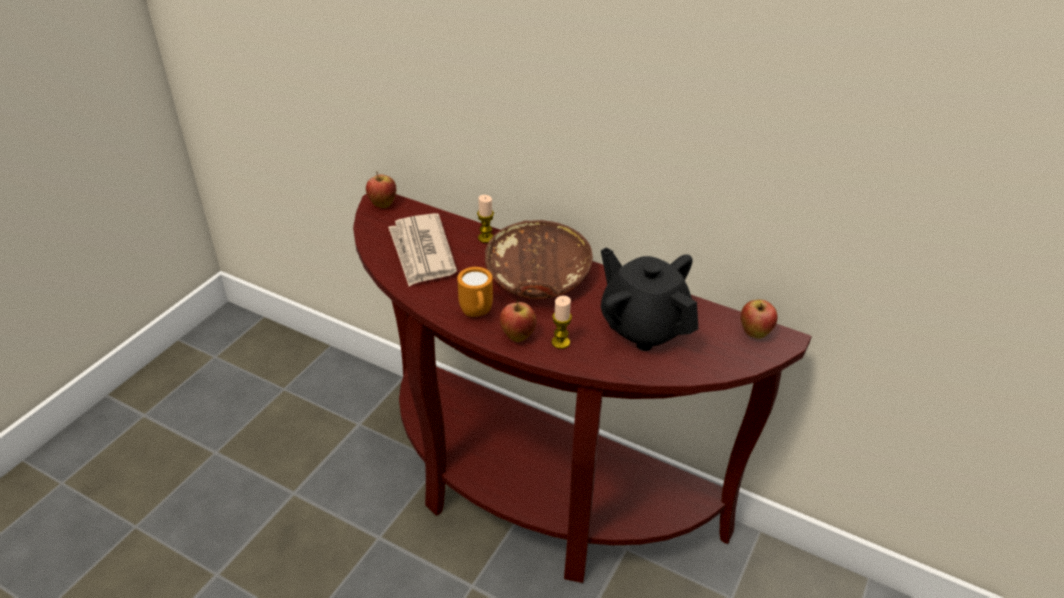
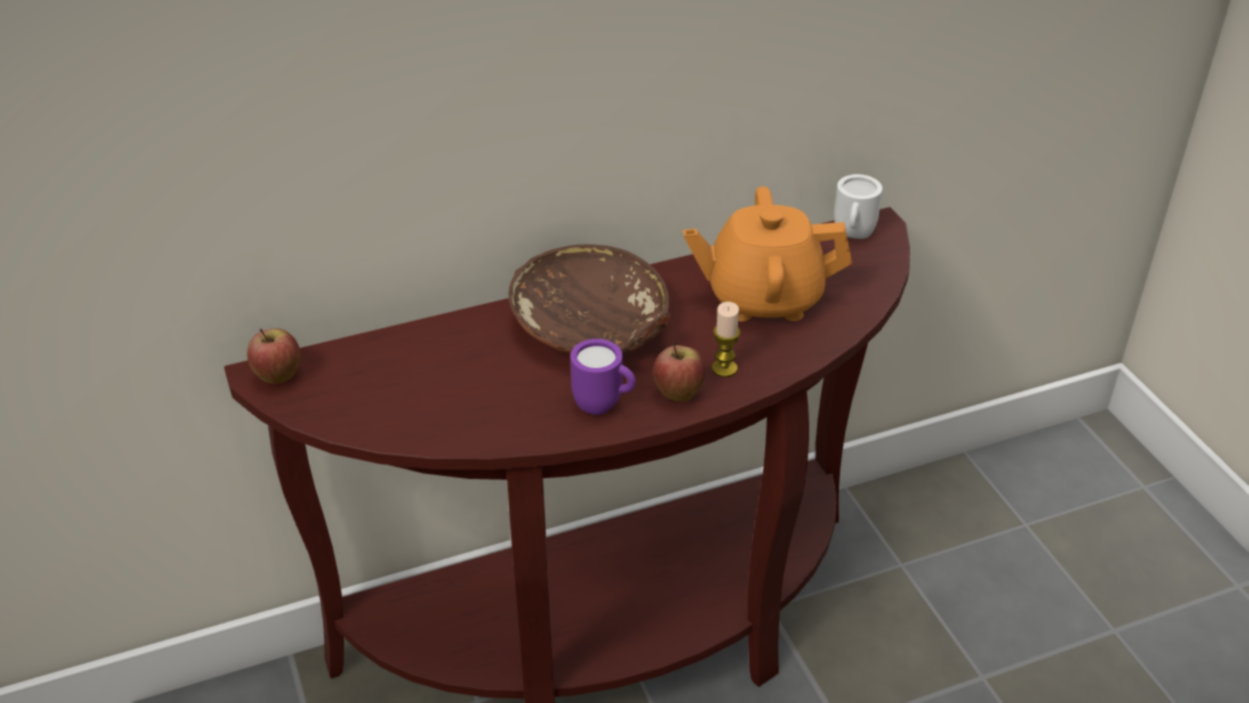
camera: 50 degrees left, 0 degrees up
newspaper [388,213,457,287] -> none
orange mug [457,267,493,317] -> purple mug [570,339,636,415]
candle [477,195,494,243] -> none
black teapot [601,248,698,351] -> orange teapot [683,186,852,321]
apple [740,300,778,339] -> white mug [834,174,882,239]

